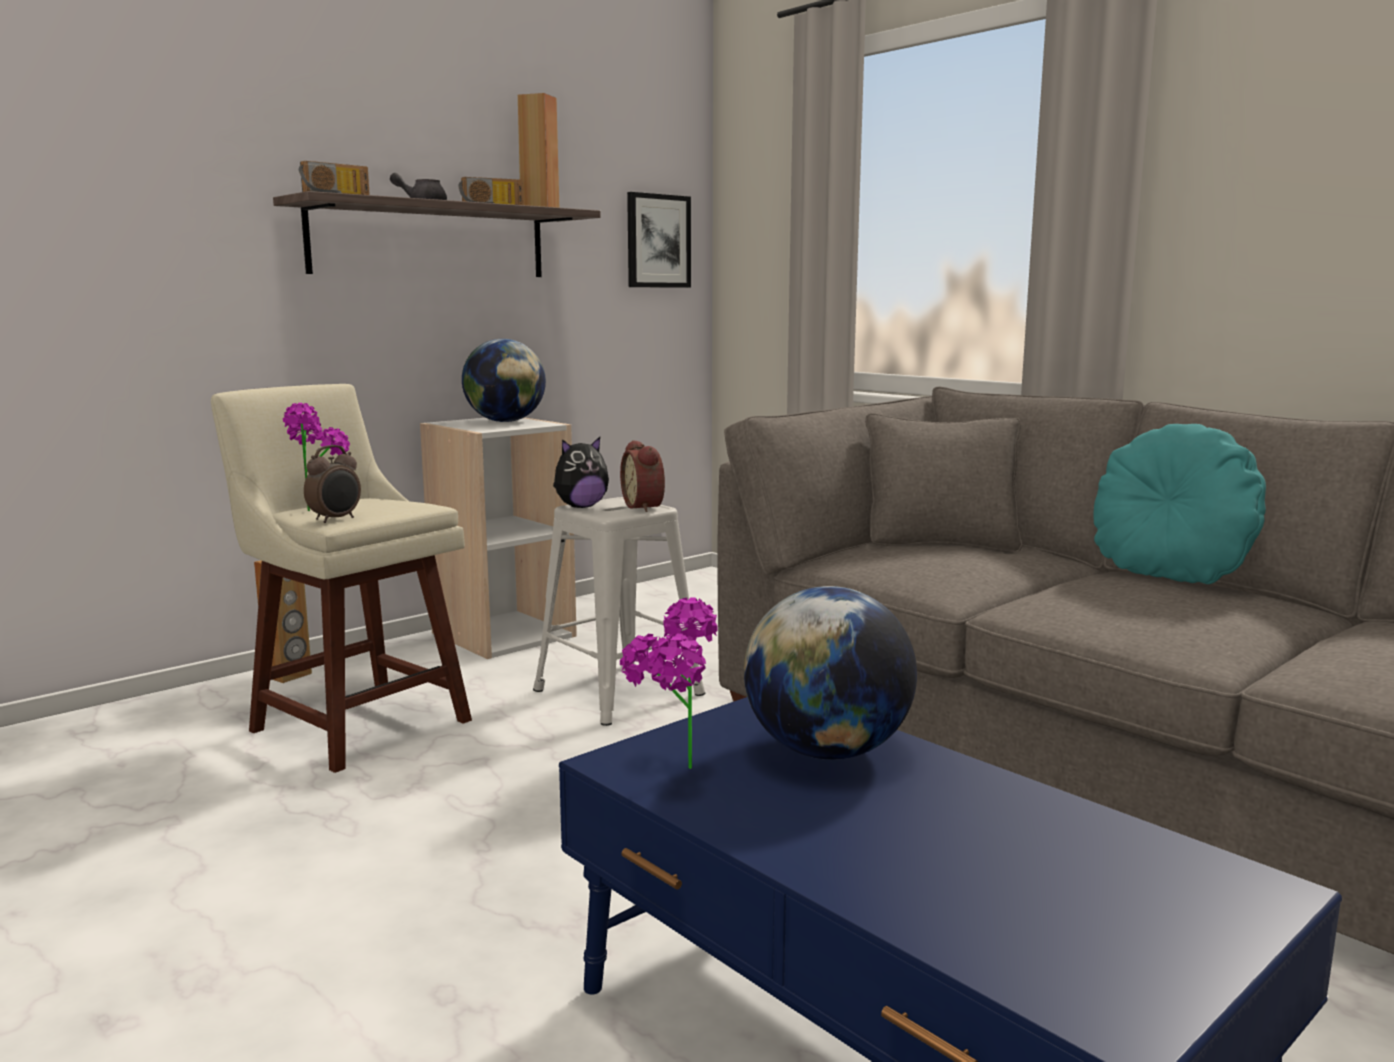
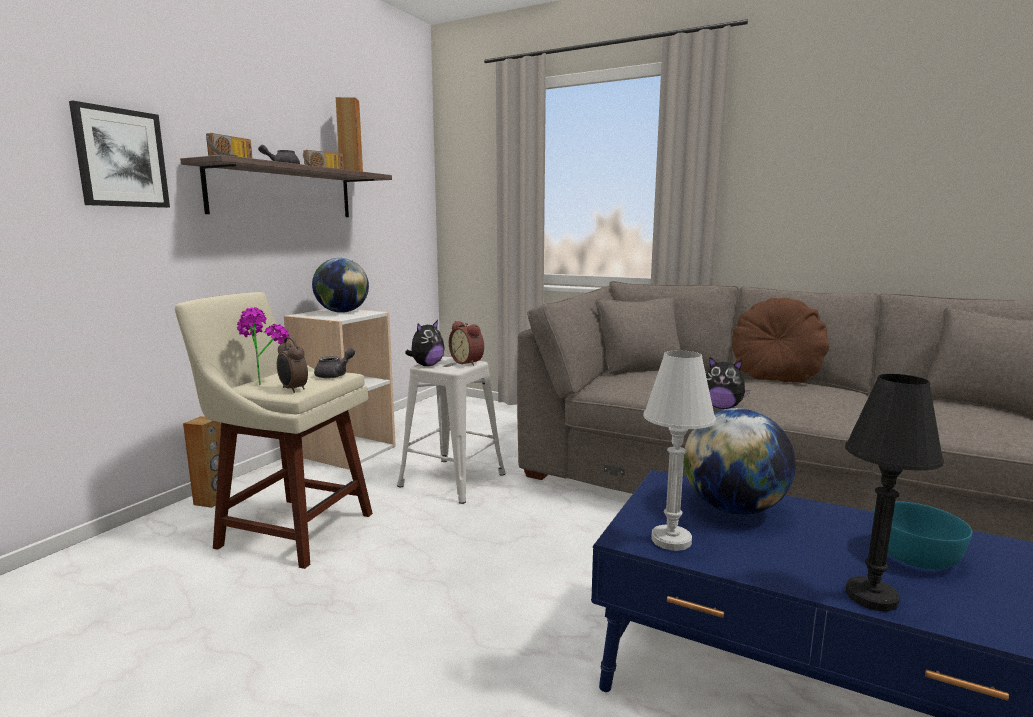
camera: 20 degrees left, 0 degrees up
alarm clock [304,445,361,523] -> alarm clock turned 120 degrees clockwise [277,337,308,393]
potted plant [620,597,717,769] -> white table lamp [643,350,716,551]
picture [627,192,691,288] -> picture moved to [69,101,170,208]
turquoise pillow [1093,424,1266,584] -> brown pillow [732,298,829,382]
none -> grey teapot [314,348,355,379]
none -> plush toy [706,357,750,409]
none -> black table lamp [845,374,944,612]
none -> turquoise bowl [874,501,972,570]

